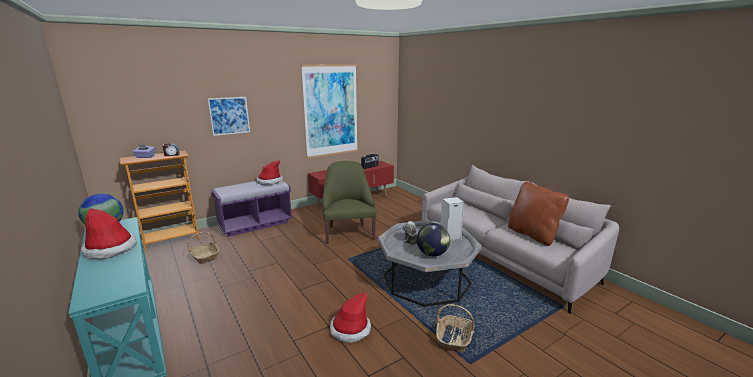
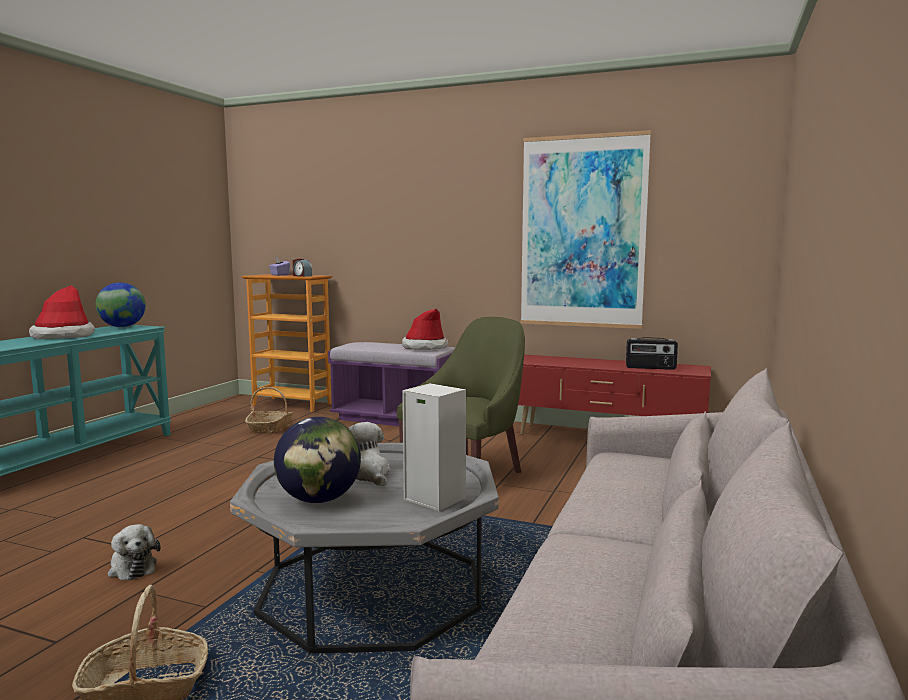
camera: 55 degrees right, 10 degrees down
picture [208,97,250,136] -> none
hat [330,292,371,343] -> plush toy [108,524,161,580]
brown pillow [508,181,569,246] -> none

